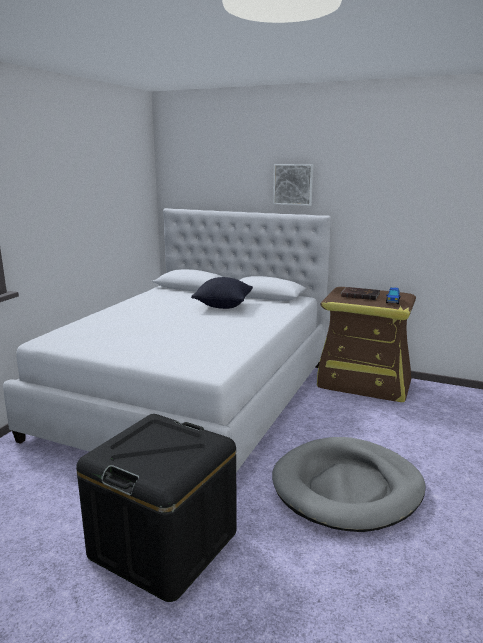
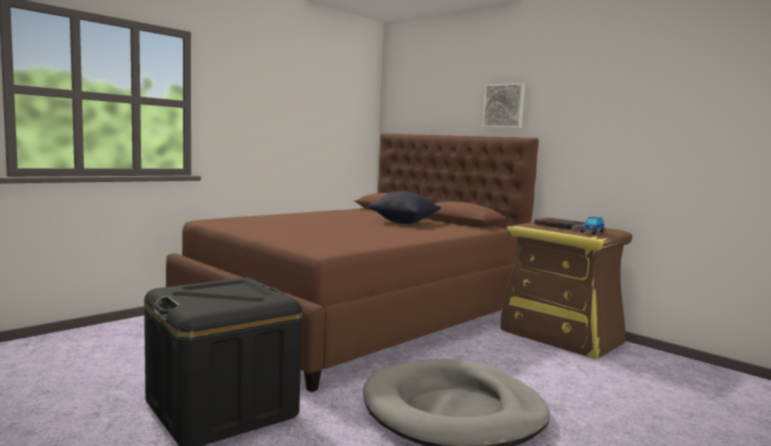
camera: 20 degrees right, 10 degrees down
white bed [3,208,331,472] -> brown bed [166,133,539,392]

